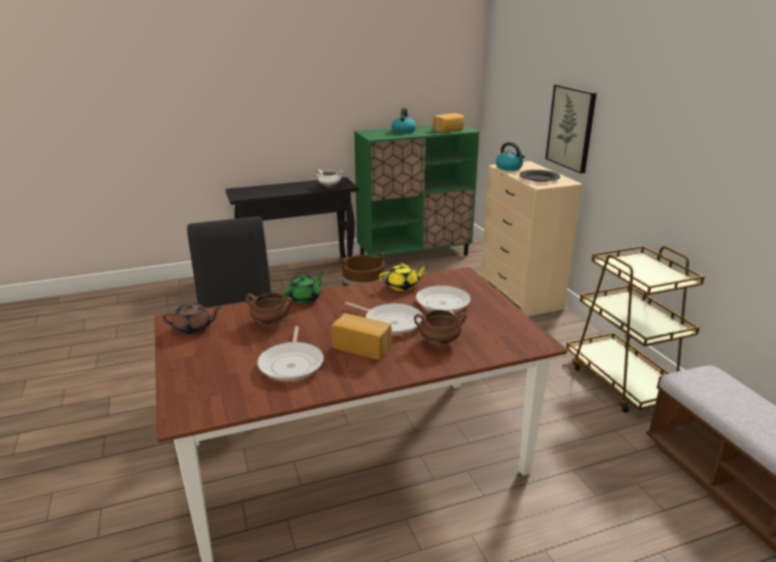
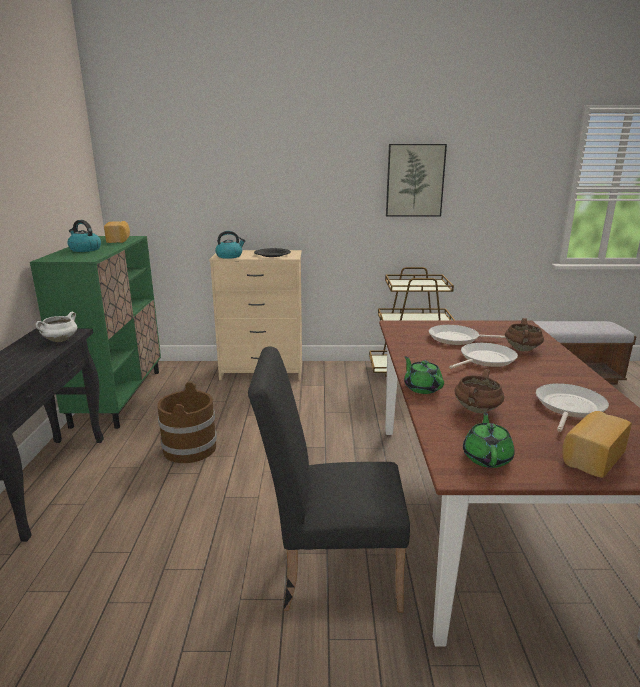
camera: 70 degrees left, 5 degrees down
brown teapot [162,303,222,335] -> green teapot [463,412,515,468]
frying pan [257,326,324,381] -> frying pan turned 75 degrees counterclockwise [536,383,609,432]
bread [331,313,392,360] -> bread moved to [562,411,632,478]
yellow teapot [379,263,428,291] -> none
picture [545,85,597,173] -> picture moved to [386,144,447,216]

